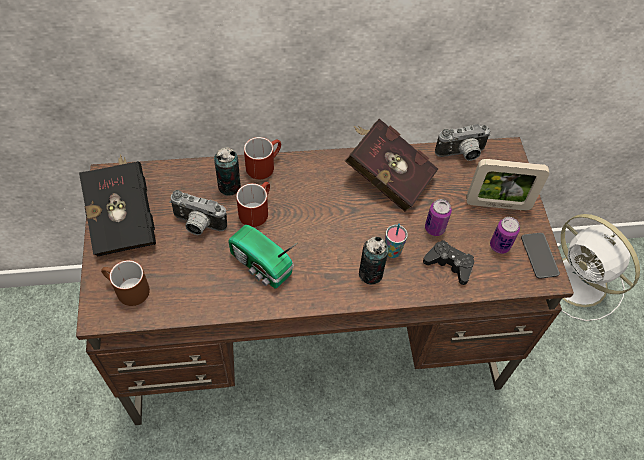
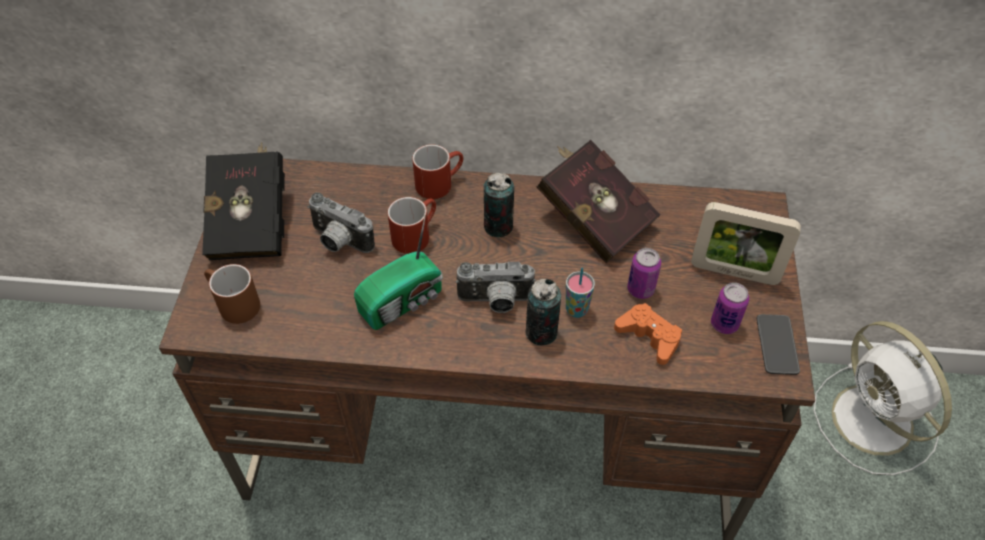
camera: 15 degrees right, 5 degrees down
can [214,147,241,196] -> can moved to [484,172,514,238]
radio [228,225,297,289] -> radio turned 90 degrees counterclockwise [354,215,443,330]
black game controller [423,240,474,285] -> orange game controller [614,303,682,365]
camera [435,124,491,161] -> camera moved to [456,262,536,313]

